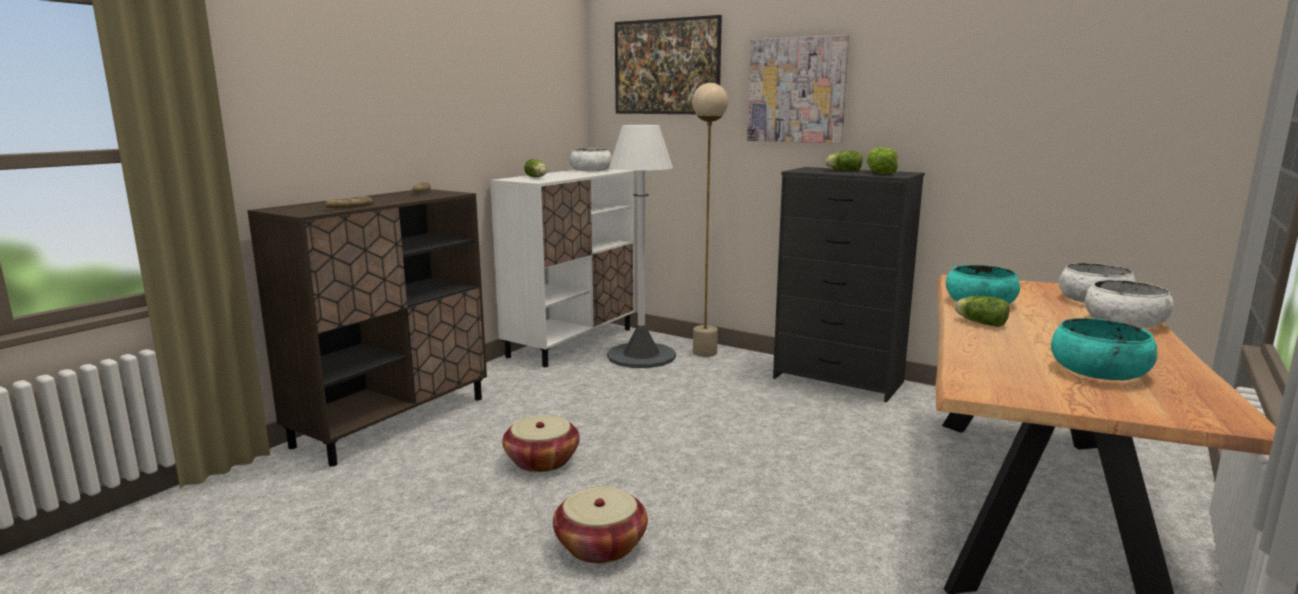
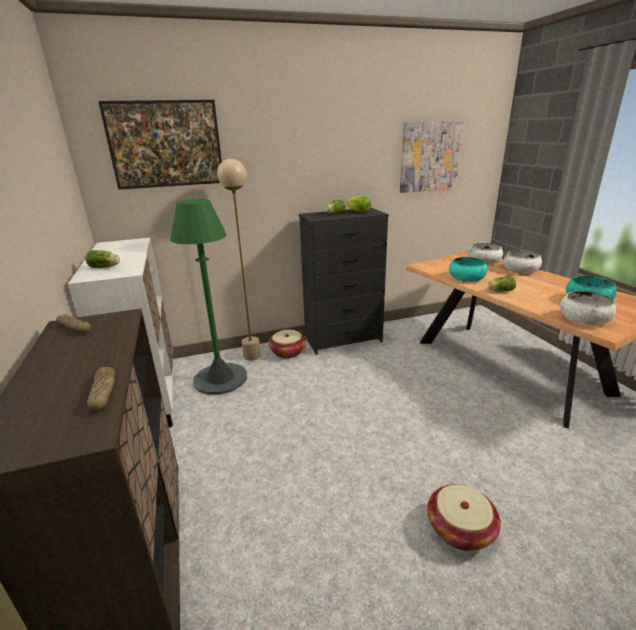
camera: 50 degrees left, 10 degrees up
basket [502,415,580,472] -> basket moved to [269,330,306,358]
white bowl [569,148,612,171] -> white bowl moved to [560,291,616,325]
white floor lamp [607,125,676,368] -> green floor lamp [170,199,247,395]
picture [747,35,849,144] -> picture moved to [400,121,464,193]

